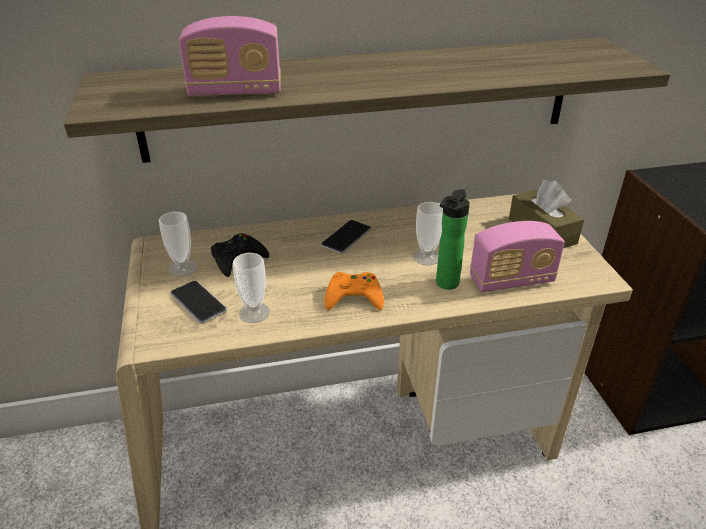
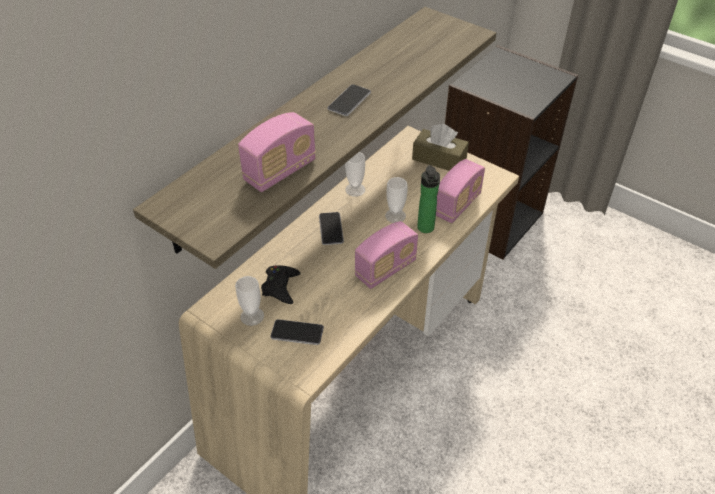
camera: 40 degrees left, 10 degrees up
cup [233,253,270,323] -> cup moved to [345,152,365,197]
orange game controller [324,272,384,310] -> radio [355,221,418,289]
none -> phone [327,84,371,116]

